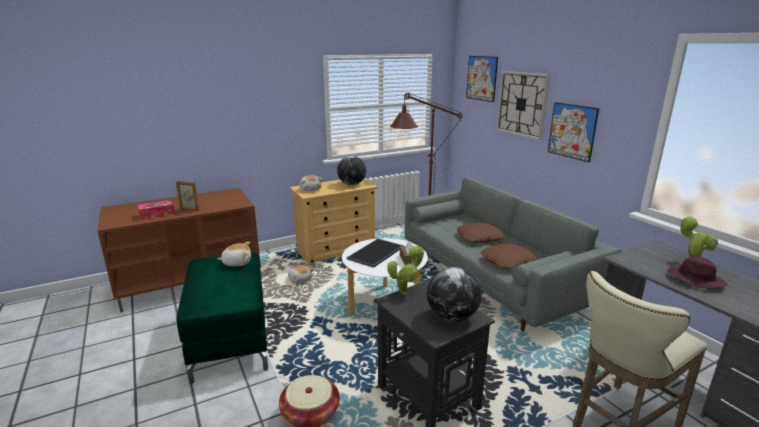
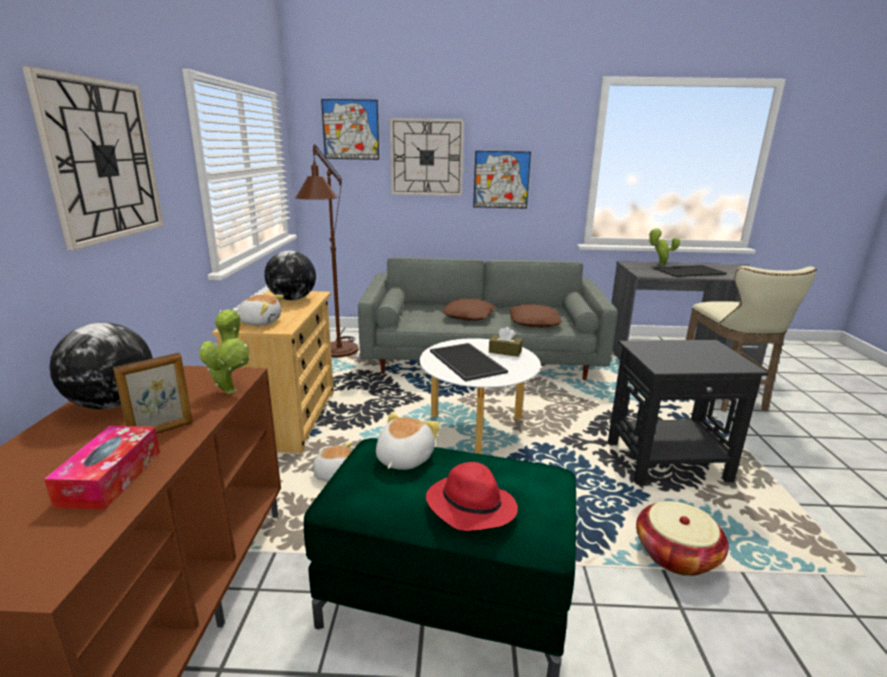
camera: 60 degrees left, 0 degrees up
potted plant [387,245,424,295] -> potted plant moved to [199,309,250,394]
globe [427,267,482,322] -> globe moved to [50,323,153,409]
purple hat [667,256,727,289] -> tray [654,265,727,277]
none -> wall clock [22,66,164,250]
none -> red hat [426,462,518,531]

